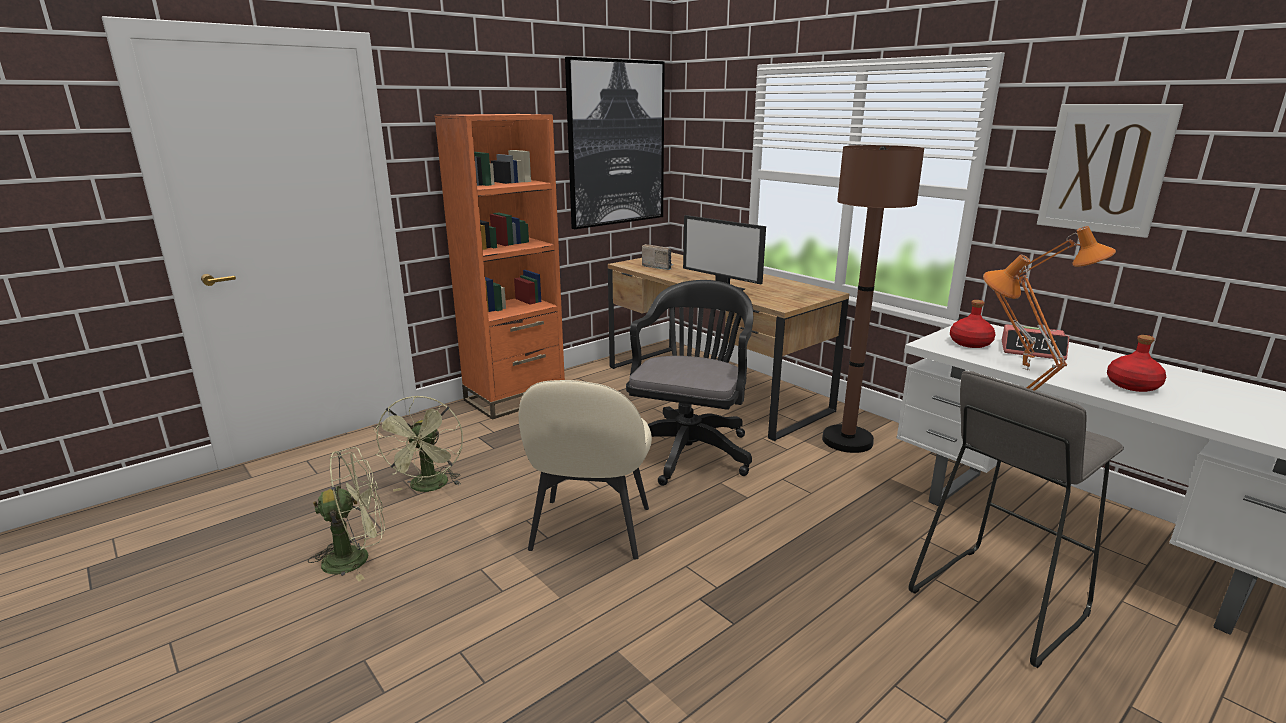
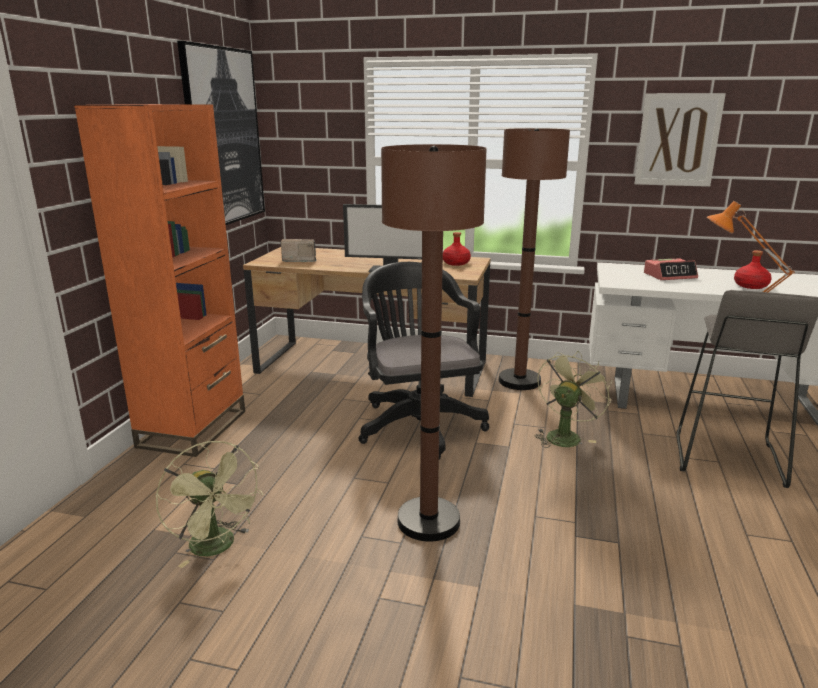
camera: 35 degrees left, 0 degrees up
green fan [308,447,385,581] -> green fan moved to [535,351,612,448]
beige chair [519,380,652,560] -> brown floor lamp [381,144,487,542]
red bottle [950,300,996,348] -> red bottle moved to [443,232,471,266]
orange table lamp [995,226,1116,370] -> none

